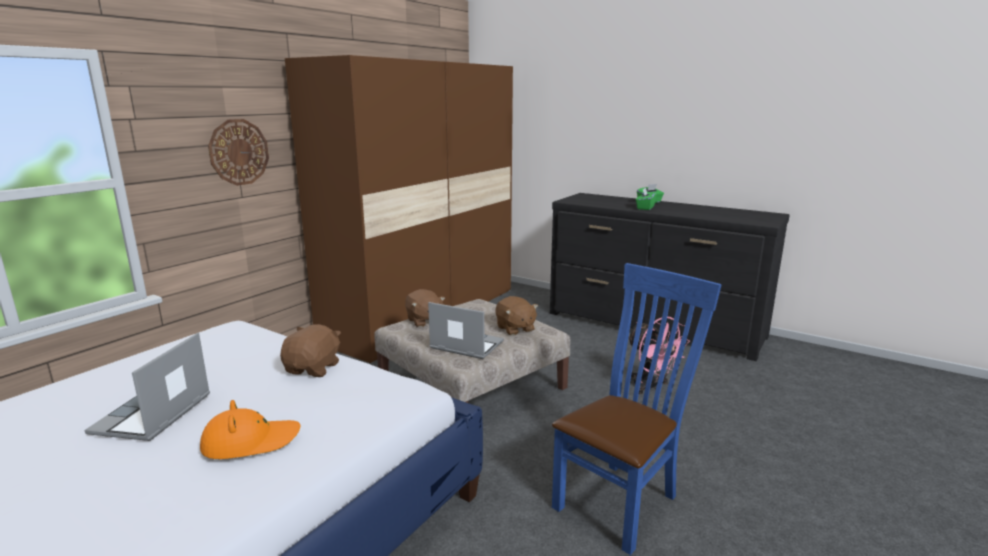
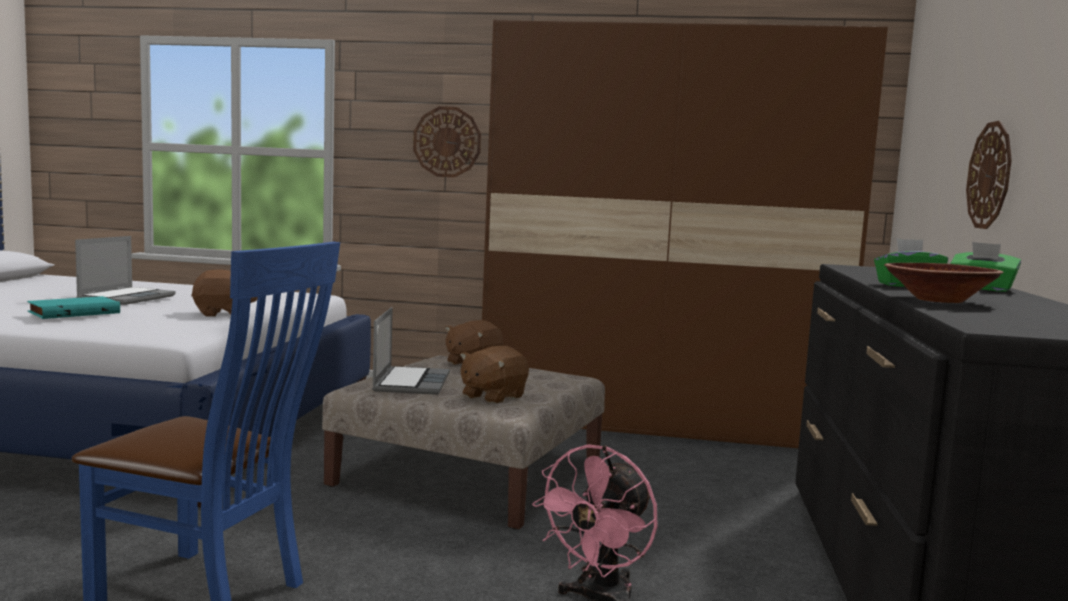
camera: 65 degrees right, 10 degrees down
laptop [84,333,210,441] -> laptop turned 120 degrees clockwise [75,236,176,305]
orange hat [200,400,301,459] -> turquoise book [27,296,120,319]
none -> brown bowl [884,263,1004,303]
none -> wall clock [966,121,1012,229]

